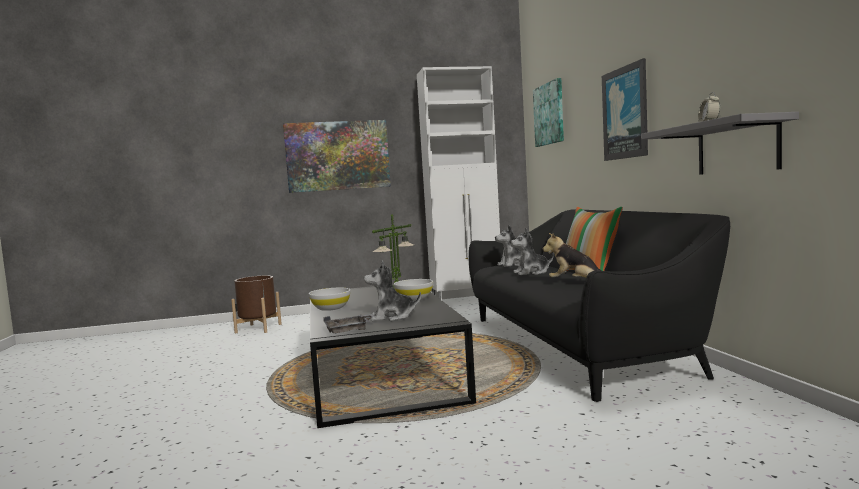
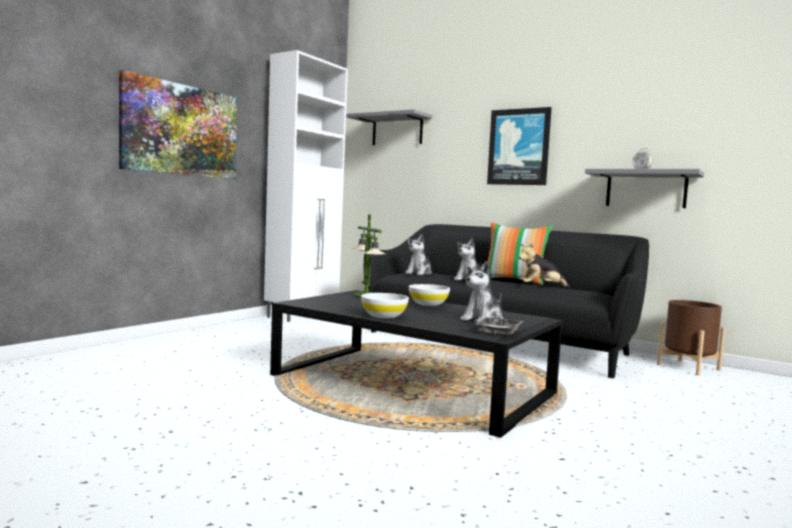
camera: 45 degrees left, 0 degrees up
brown planter [231,276,282,333] -> brown planter moved to [657,300,725,376]
picture [533,78,564,147] -> grey shelf [347,109,432,145]

